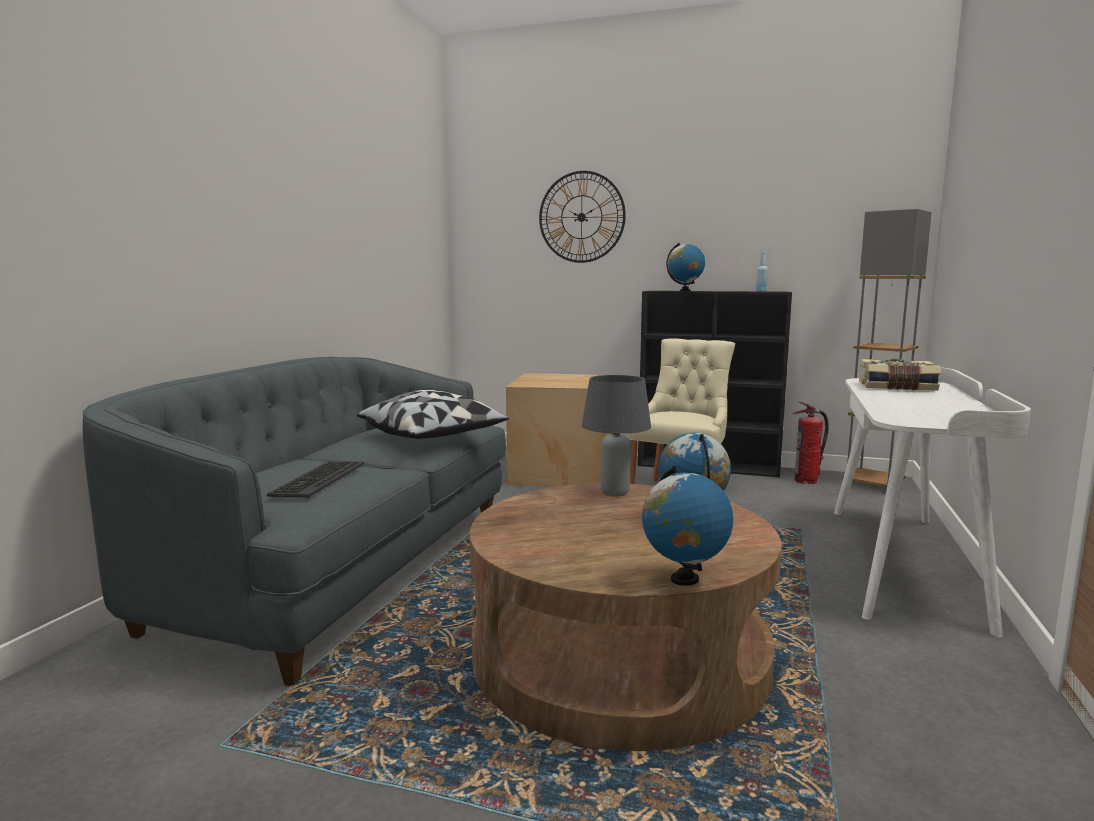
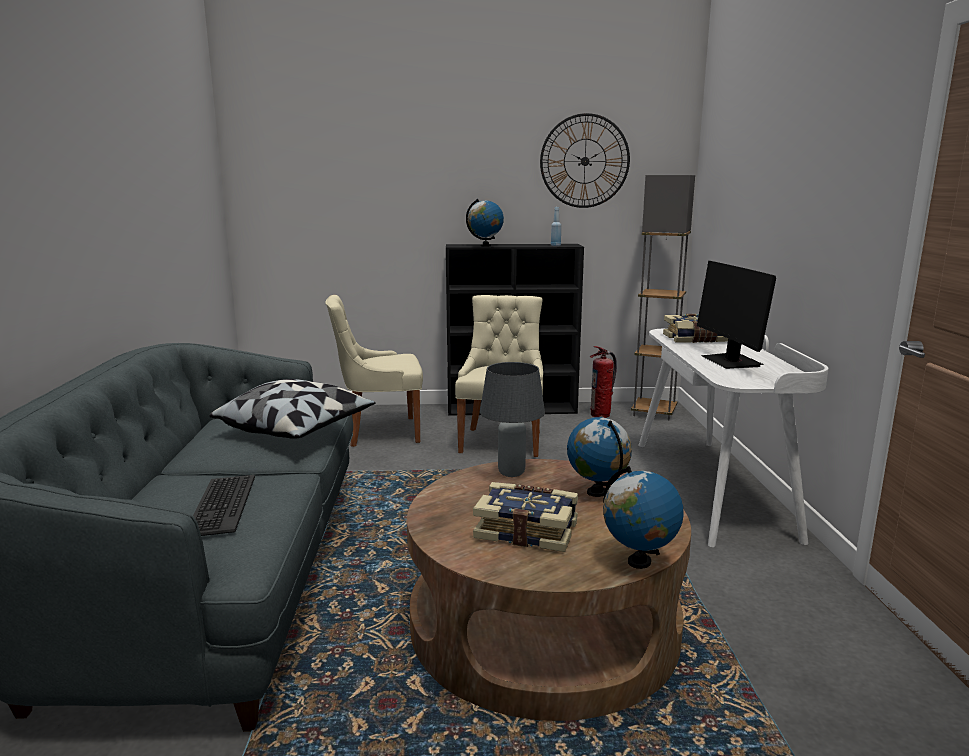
camera: 20 degrees left, 5 degrees up
cardboard box [506,373,612,487] -> beige chair [325,295,423,447]
wall clock [539,171,626,263] -> wall clock moved to [540,113,630,208]
none -> book [473,482,578,552]
none -> monitor [697,261,776,369]

